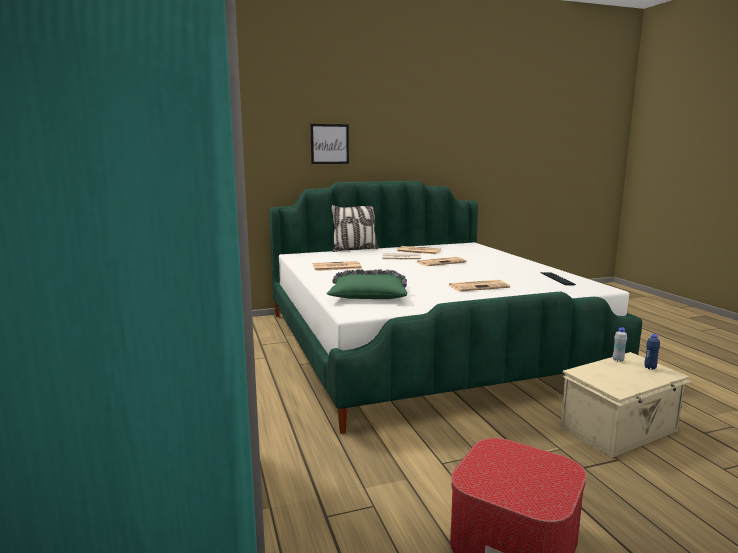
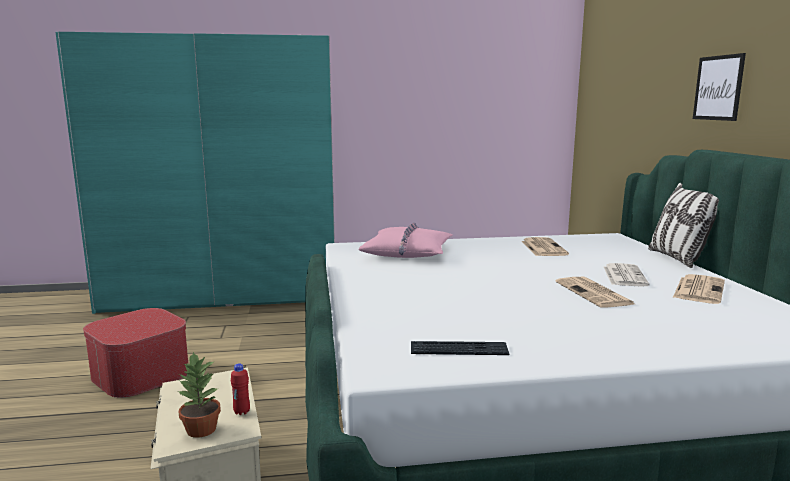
camera: 100 degrees right, 0 degrees up
green pillow [327,269,407,299] -> pink pillow [358,222,452,258]
newspaper [449,280,510,292] -> none
white bottle [613,327,627,362] -> red bottle [231,364,250,415]
blue bottle [644,334,660,370] -> potted plant [178,352,221,438]

